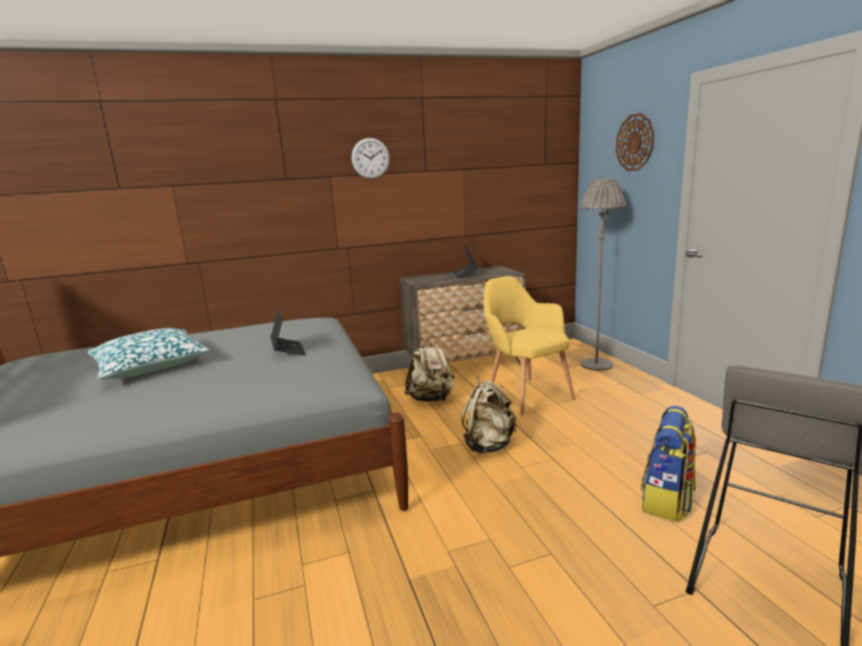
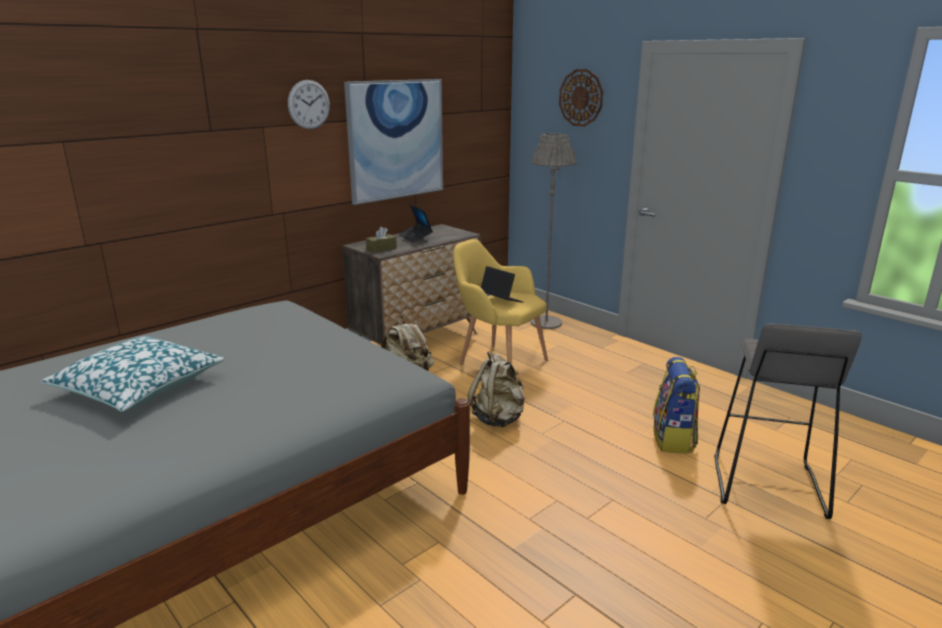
camera: 25 degrees left, 5 degrees up
laptop [270,309,306,355] -> laptop moved to [481,266,523,302]
none -> picture [344,79,443,205]
none -> brown tissue box [366,227,397,253]

